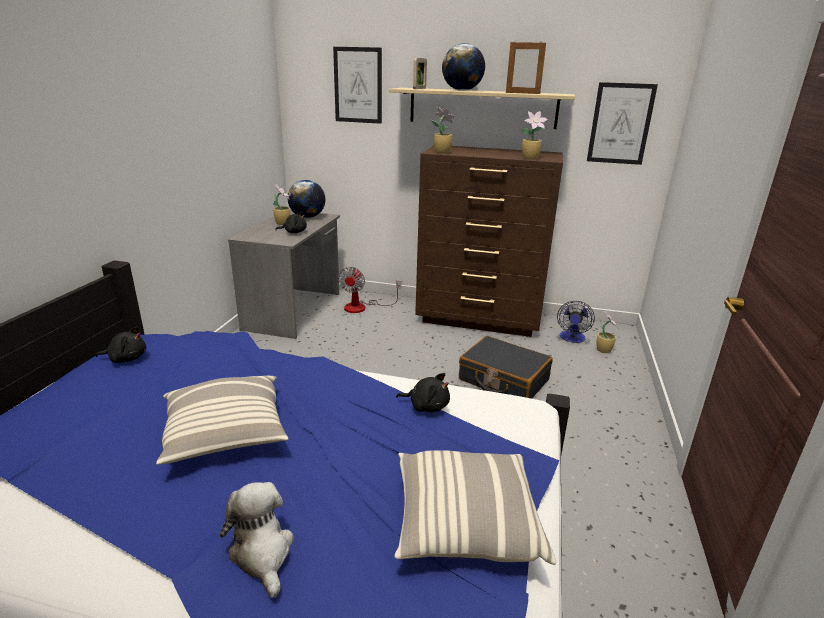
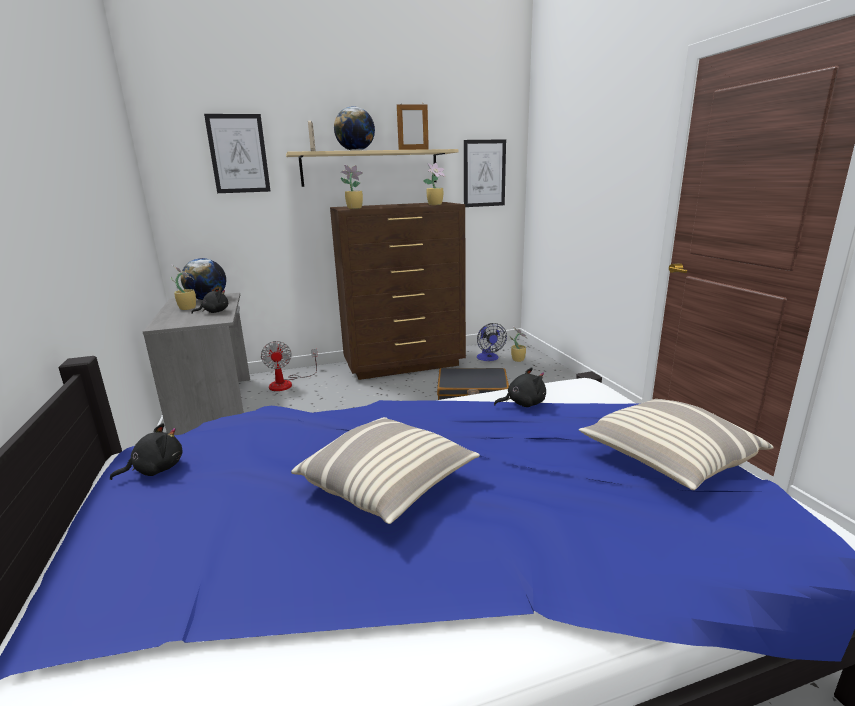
camera: 30 degrees left, 5 degrees down
plush toy [219,482,294,598] -> none

